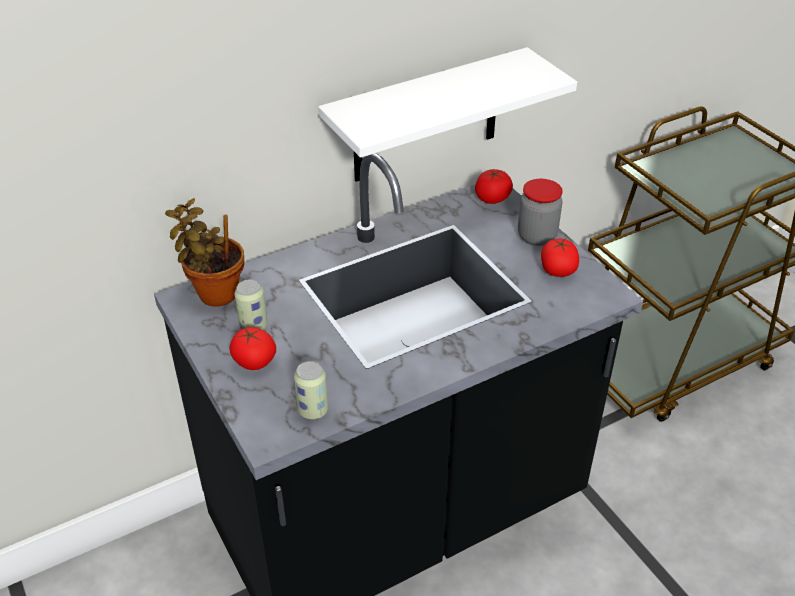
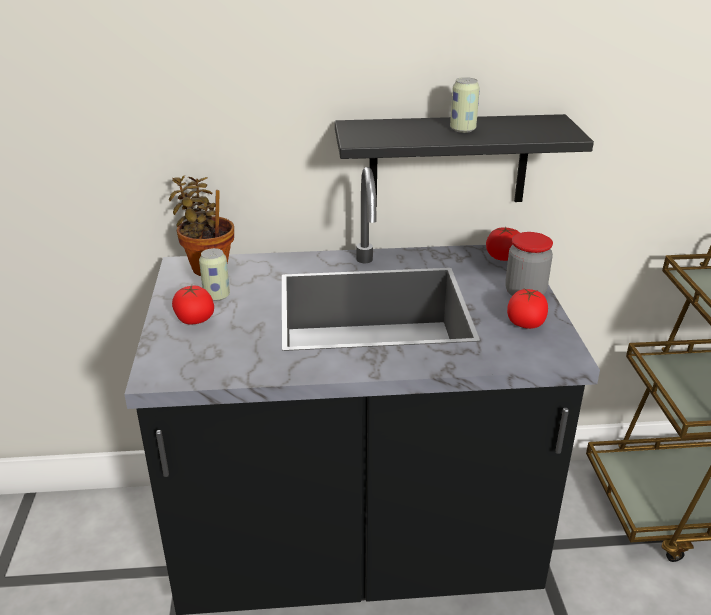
camera: 25 degrees right, 10 degrees down
can [294,361,328,419] -> can moved to [450,77,480,133]
white shelf [318,47,577,182] -> black shelf [335,114,594,207]

